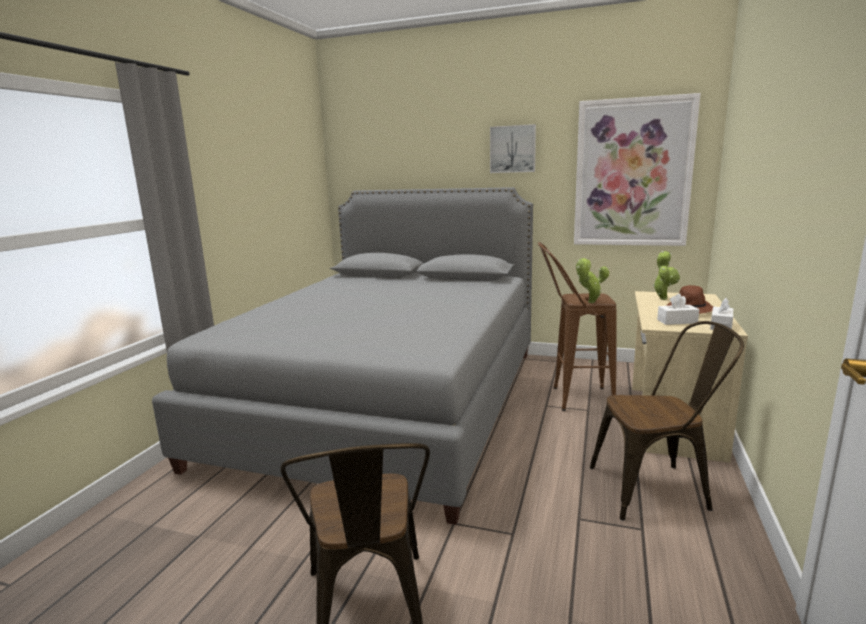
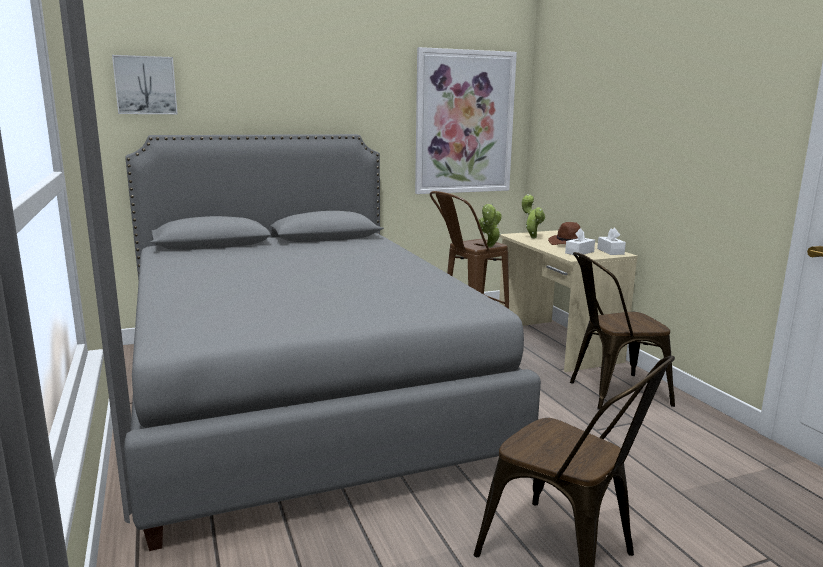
camera: 40 degrees left, 0 degrees up
picture [490,124,536,173] -> picture moved to [112,55,178,114]
brown chair [590,321,744,521] -> brown chair turned 150 degrees counterclockwise [570,252,675,410]

